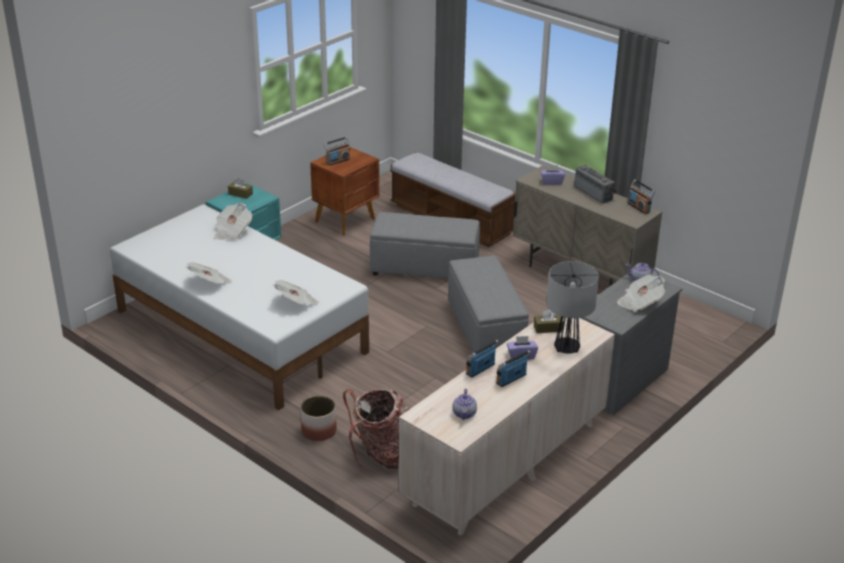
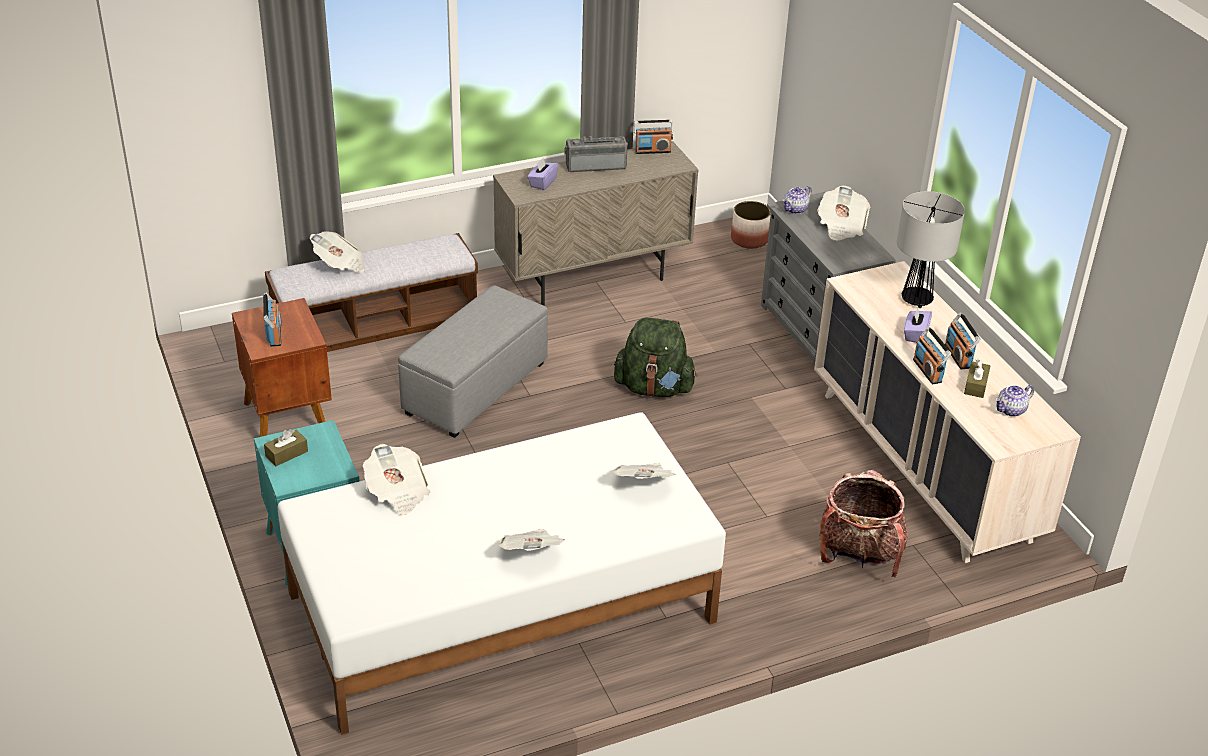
camera: 65 degrees left, 5 degrees up
planter [300,396,337,441] -> planter moved to [731,201,771,249]
grey ottoman [448,256,529,353] -> green backpack [614,318,697,397]
teapot [452,389,477,420] -> teapot turned 120 degrees clockwise [995,385,1034,417]
brown tissue box [534,309,563,333] -> brown tissue box moved to [964,360,991,398]
none -> newspaper [310,231,364,273]

